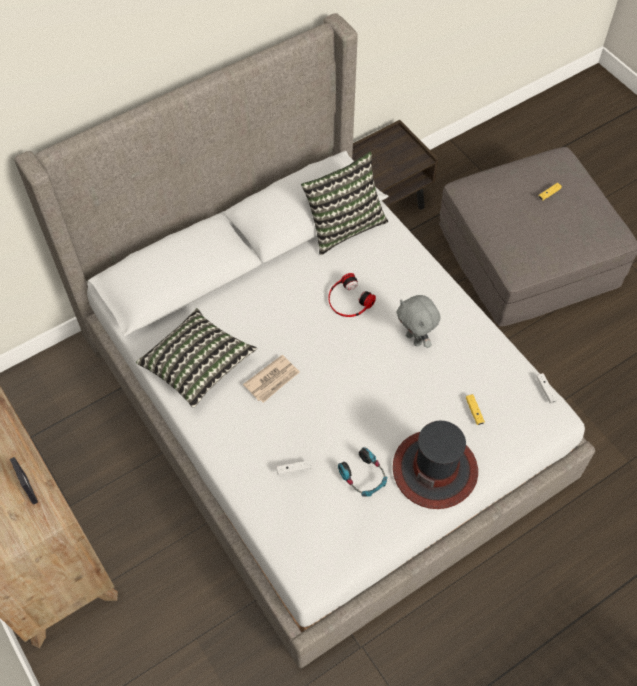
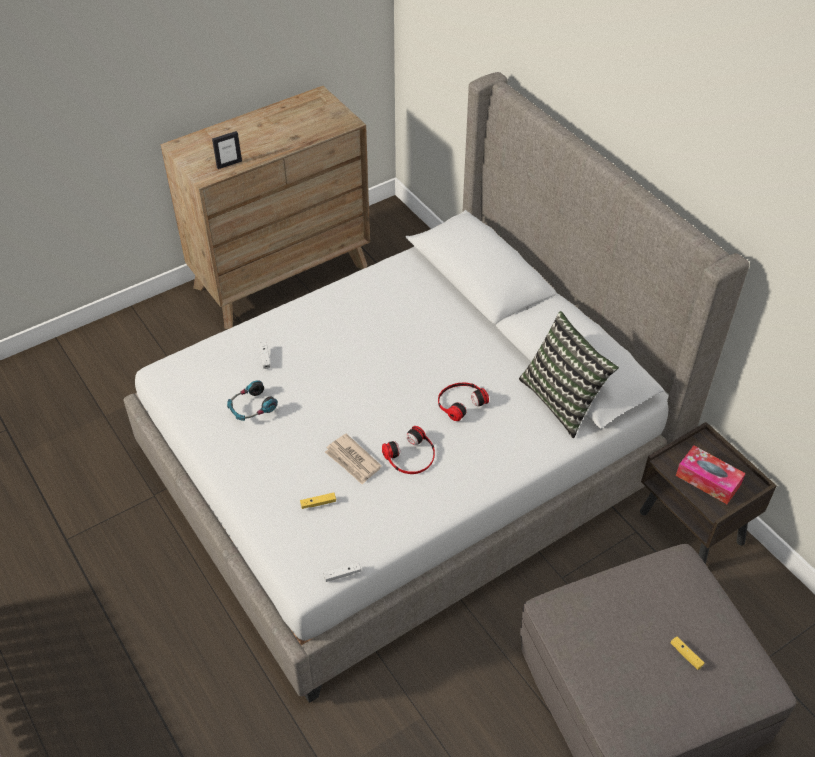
camera: 90 degrees right, 10 degrees down
pillow [136,308,257,408] -> none
newspaper [243,355,300,403] -> newspaper moved to [325,434,382,485]
hat [393,421,478,509] -> none
grey plush toy [396,295,440,348] -> headphones [382,426,435,474]
none -> tissue box [676,445,746,504]

